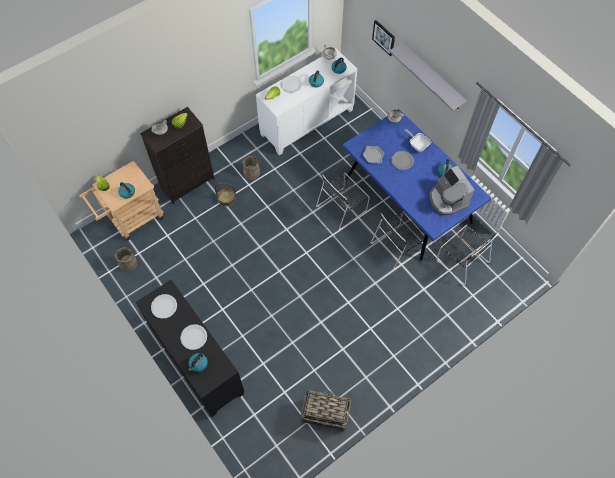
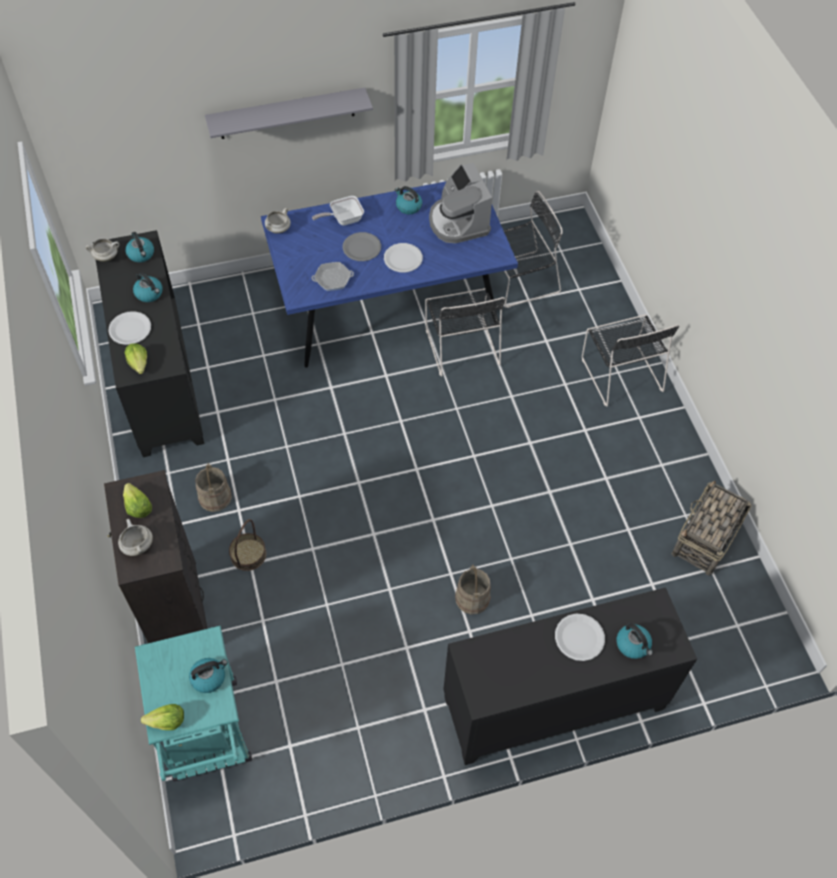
camera: 70 degrees left, 5 degrees down
beige cart [80,161,163,241] -> turquoise cart [135,626,252,782]
beige bucket [114,247,137,271] -> beige bucket moved to [455,564,491,614]
white plate [151,294,177,319] -> white plate moved to [384,243,423,272]
white cabinet [256,49,357,155] -> black cabinet [93,230,204,457]
black chair [316,173,370,231] -> black chair moved to [582,314,679,407]
picture [372,20,395,56] -> none
coffee machine [430,166,474,215] -> coffee machine turned 75 degrees clockwise [429,163,492,243]

